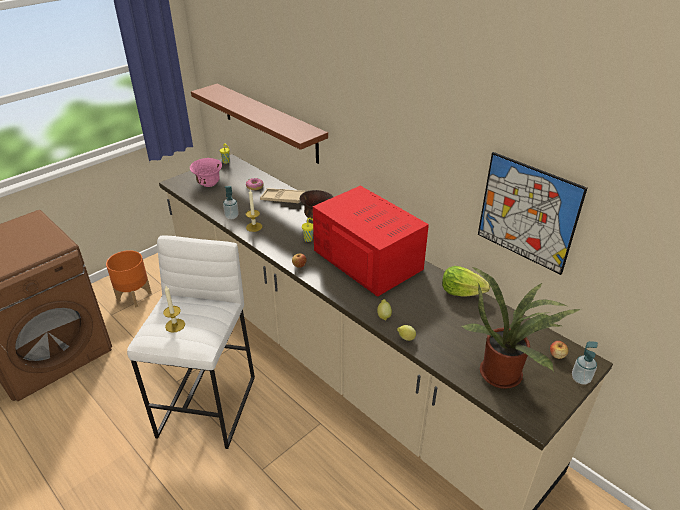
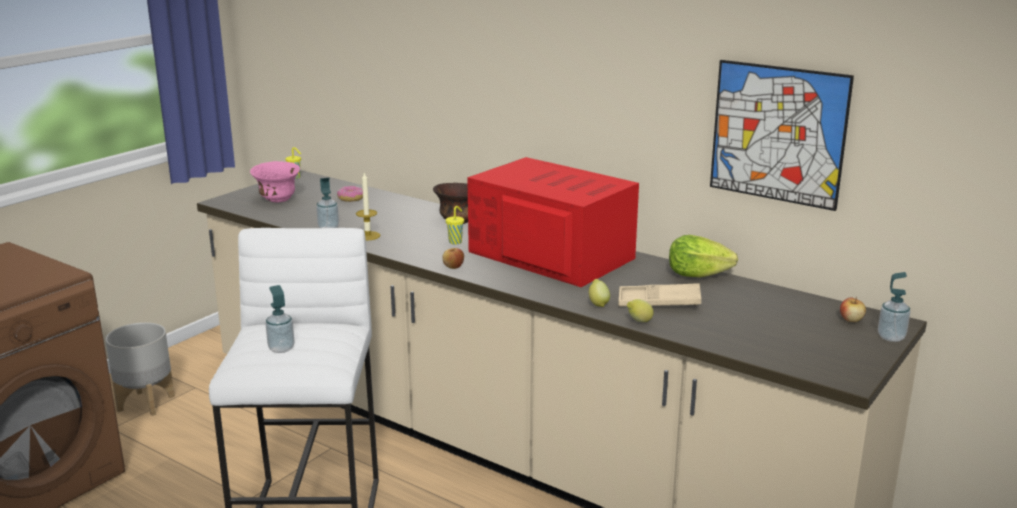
camera: 10 degrees left, 15 degrees down
orange planter [106,250,152,308] -> grey planter [105,322,175,416]
candle [163,286,185,333] -> soap dispenser [265,285,294,353]
brown shelf [191,84,328,164] -> none
beige tray [260,188,305,203] -> beige tray moved to [618,283,702,307]
potted plant [461,267,581,389] -> none

